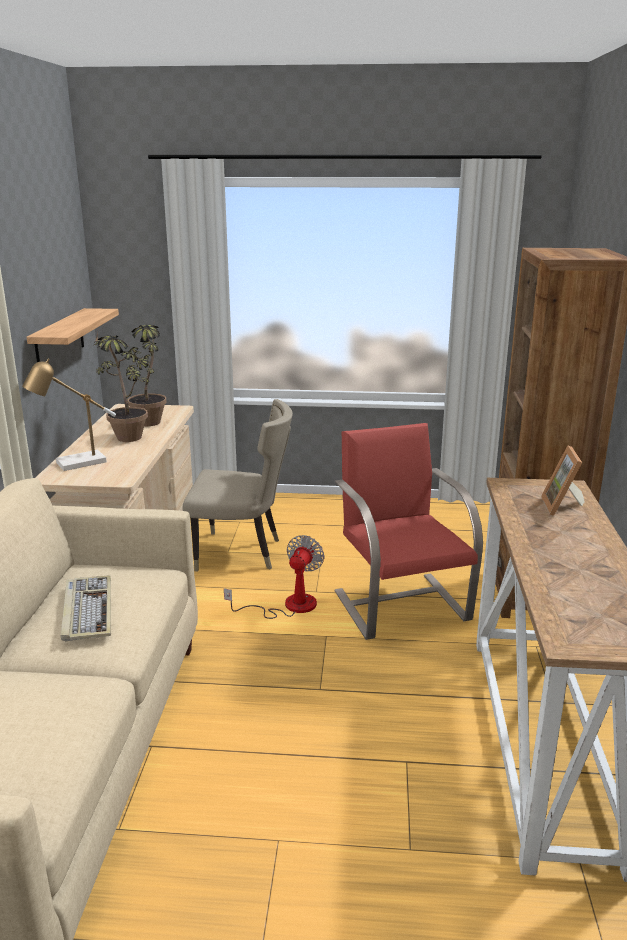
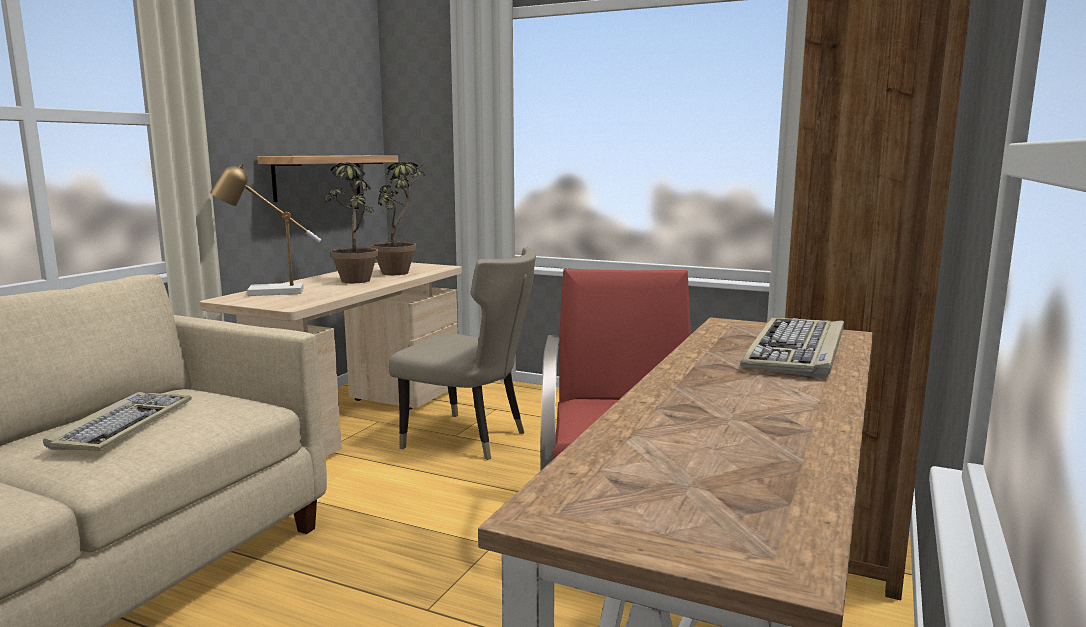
camera: 20 degrees right, 10 degrees down
fan [224,535,324,619] -> none
picture frame [541,445,585,516] -> keyboard [740,318,844,378]

